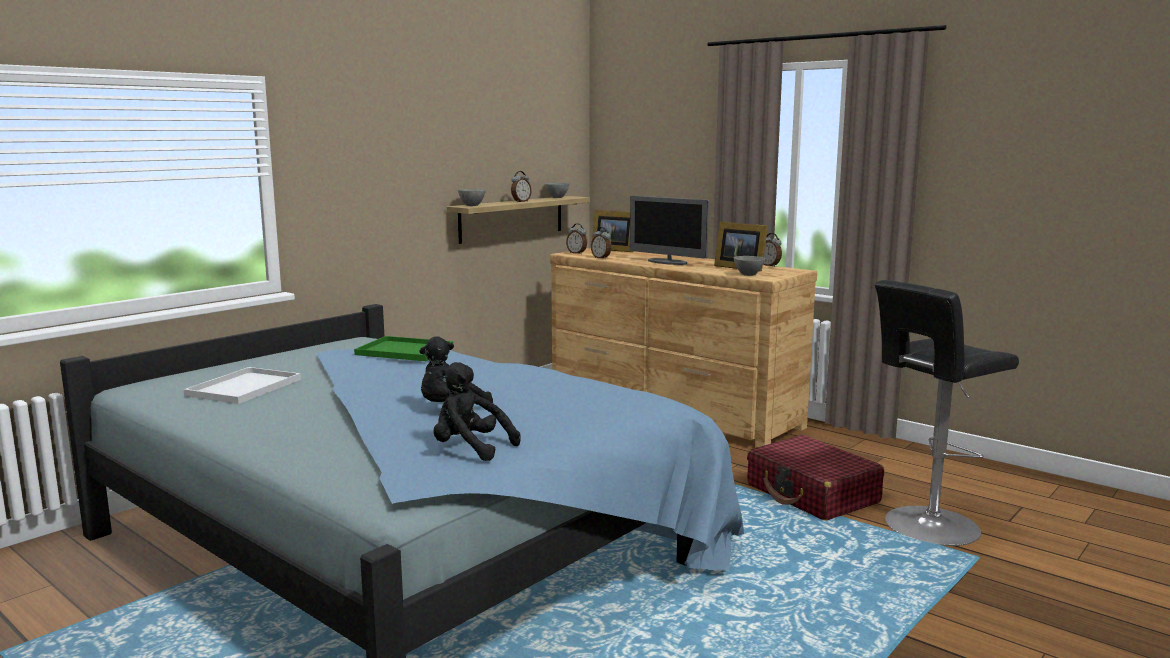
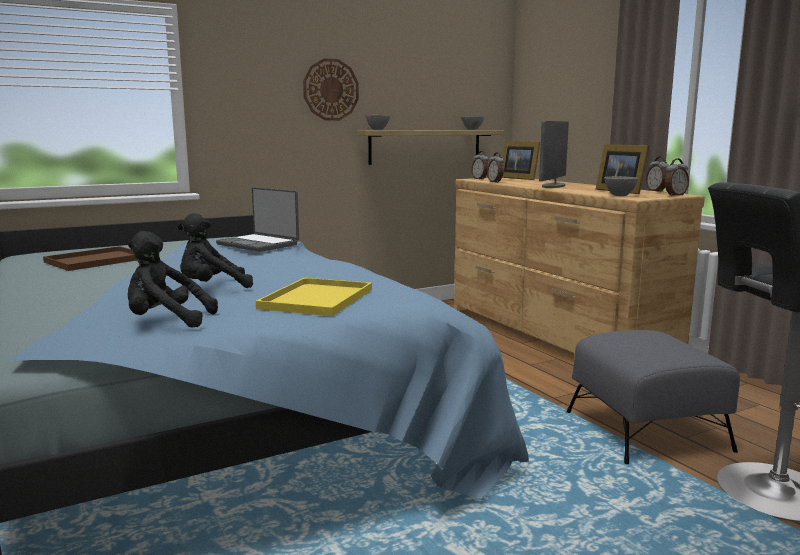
camera: 20 degrees right, 0 degrees up
white tray [183,367,301,404] -> brown tray [43,246,137,271]
green tray [354,336,453,361] -> laptop [216,187,299,252]
black plush toy [433,362,521,461] -> black plush toy turned 45 degrees counterclockwise [128,231,218,328]
alarm clock [511,171,532,203] -> alarm clock moved to [665,159,689,196]
monitor [630,196,709,265] -> monitor turned 60 degrees clockwise [539,121,569,188]
red suitcase [747,435,884,520] -> grey ottoman [566,330,740,464]
none -> yellow tray [256,278,372,316]
none -> wall clock [303,58,359,121]

